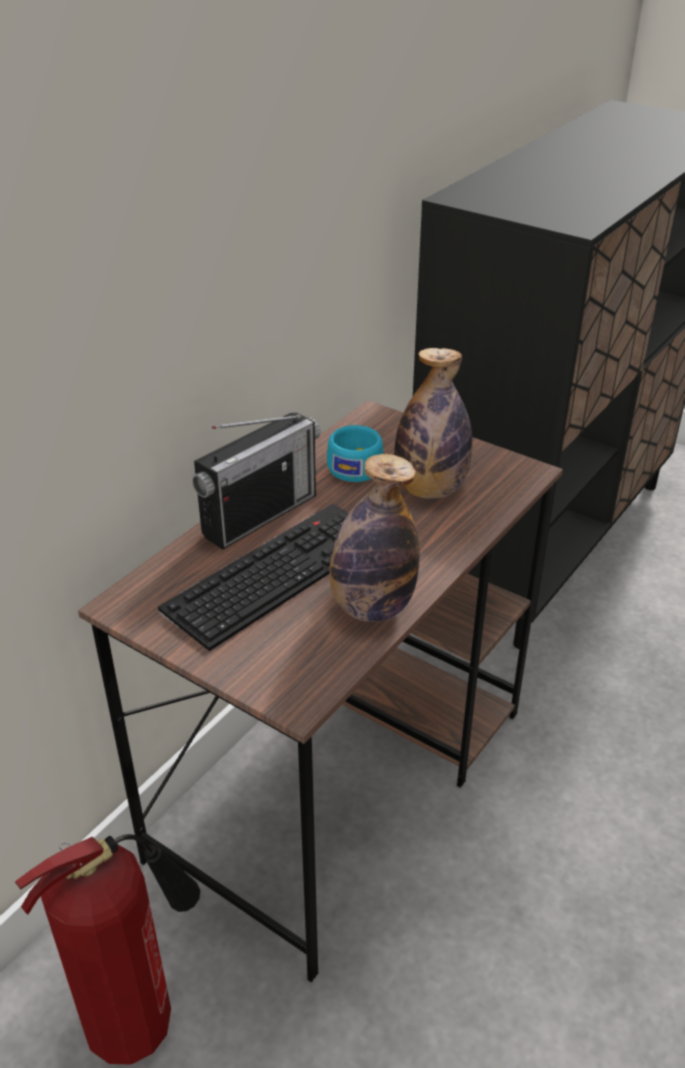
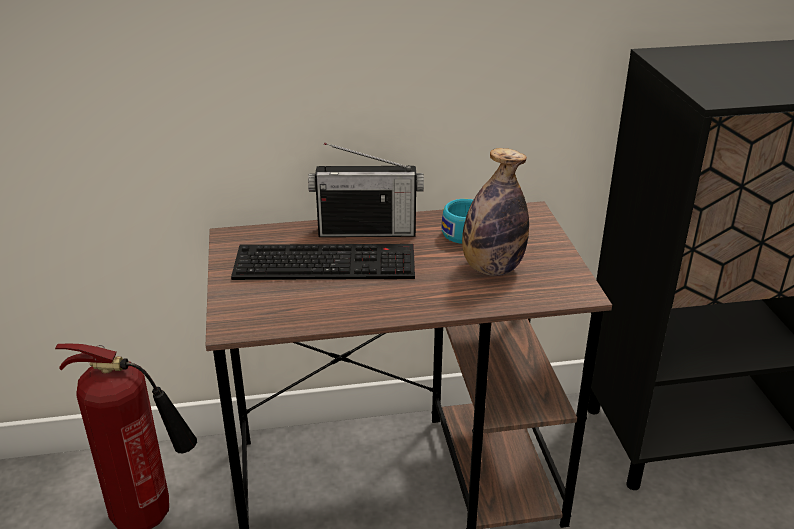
camera: 45 degrees right, 5 degrees down
bottle [329,454,420,622] -> none

